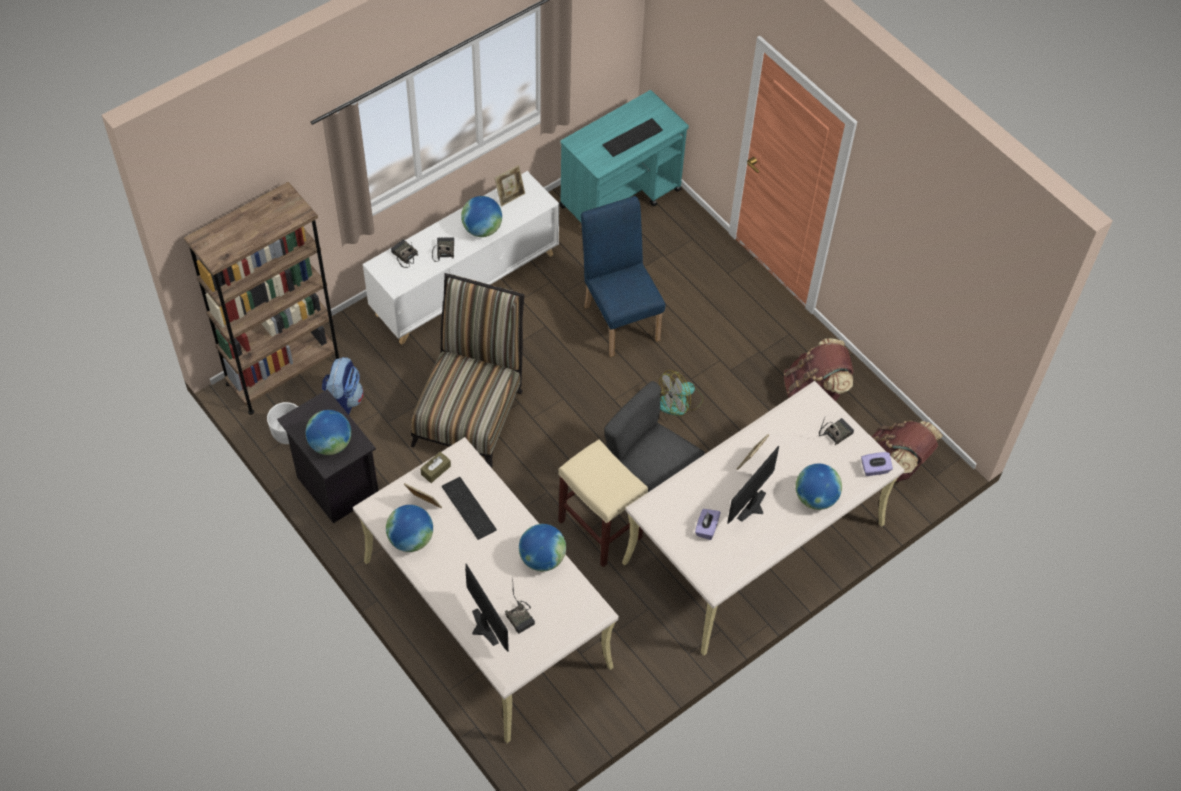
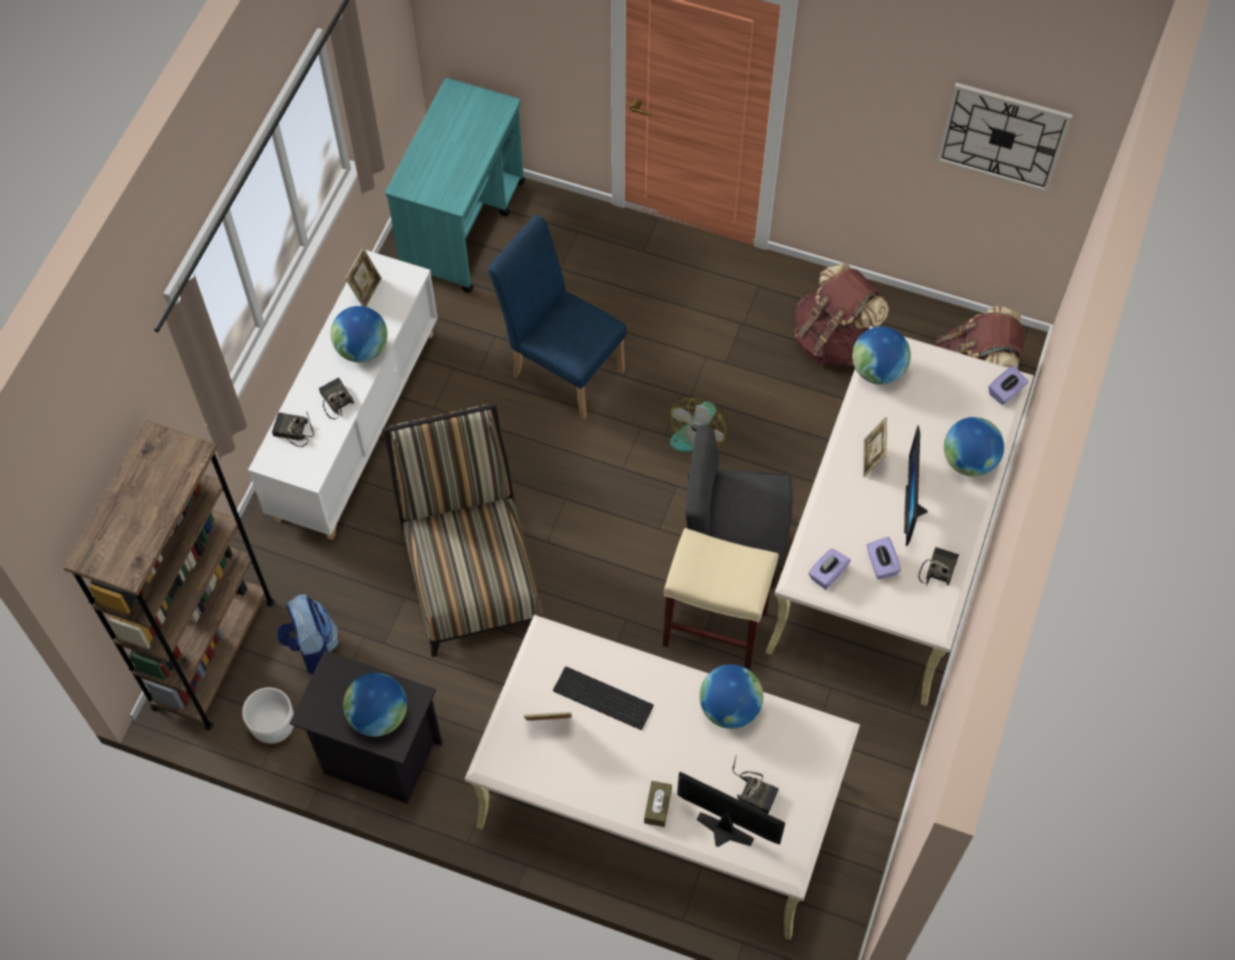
camera: 30 degrees left, 5 degrees up
globe [386,505,433,552] -> globe moved to [852,327,911,385]
brown tissue box [420,452,451,483] -> brown tissue box moved to [644,781,672,827]
keyboard [603,118,663,157] -> none
radio [819,418,854,445] -> radio moved to [918,547,959,585]
none -> purple tissue box [808,548,851,590]
none -> wall clock [936,82,1073,193]

